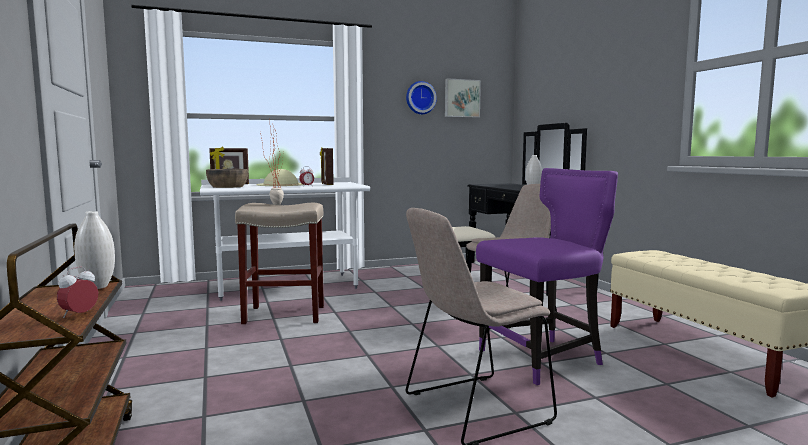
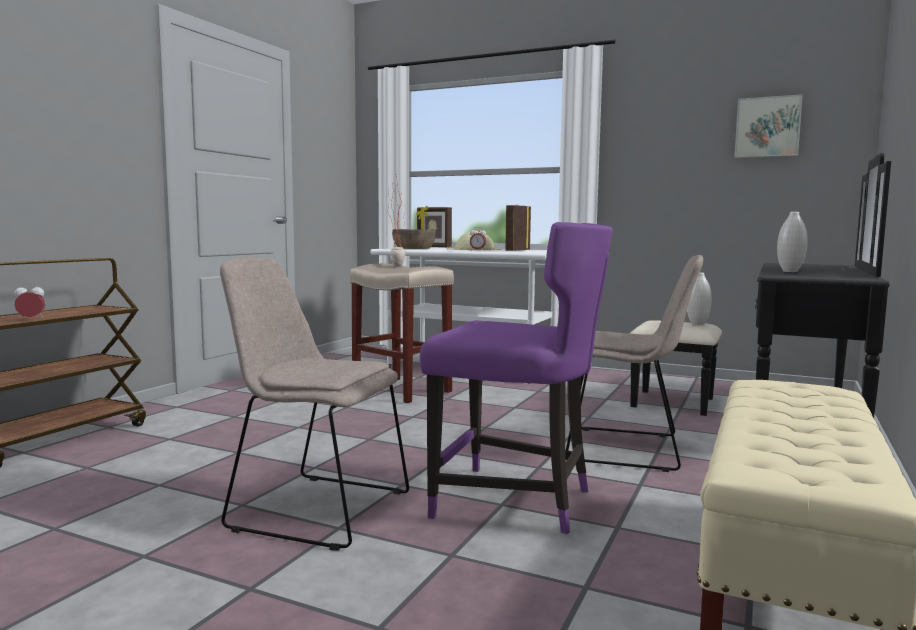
camera: 45 degrees right, 0 degrees up
white vase [74,211,115,289] -> white vase moved to [687,273,711,325]
wall clock [406,81,437,114] -> none

